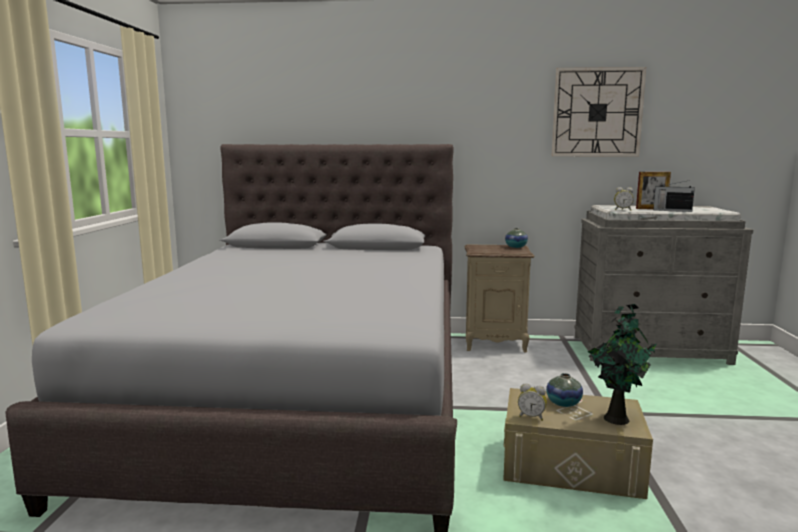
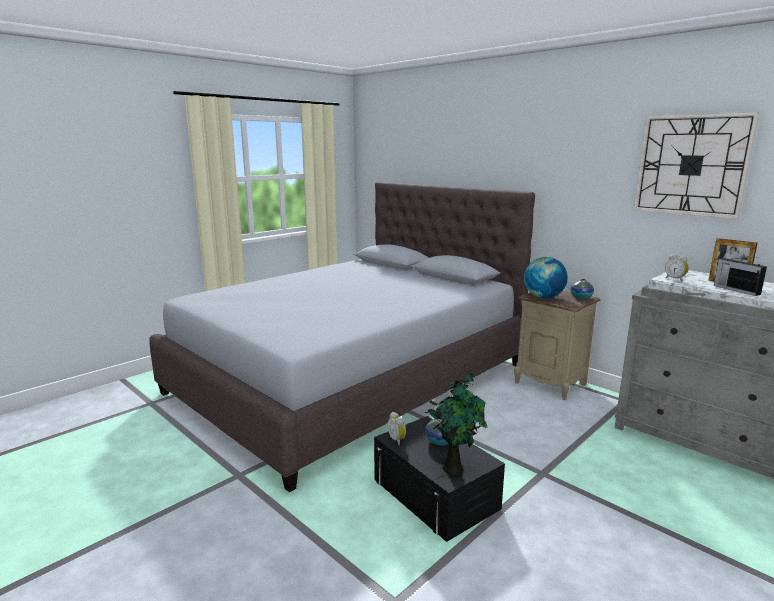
camera: 40 degrees right, 5 degrees up
beige storage box [503,388,653,499] -> black storage box [374,416,505,542]
none -> globe [524,257,568,299]

